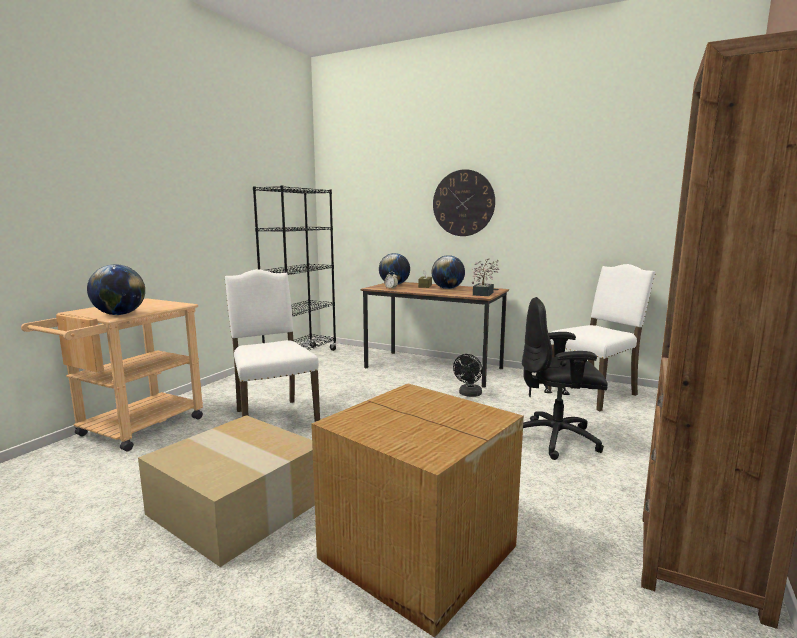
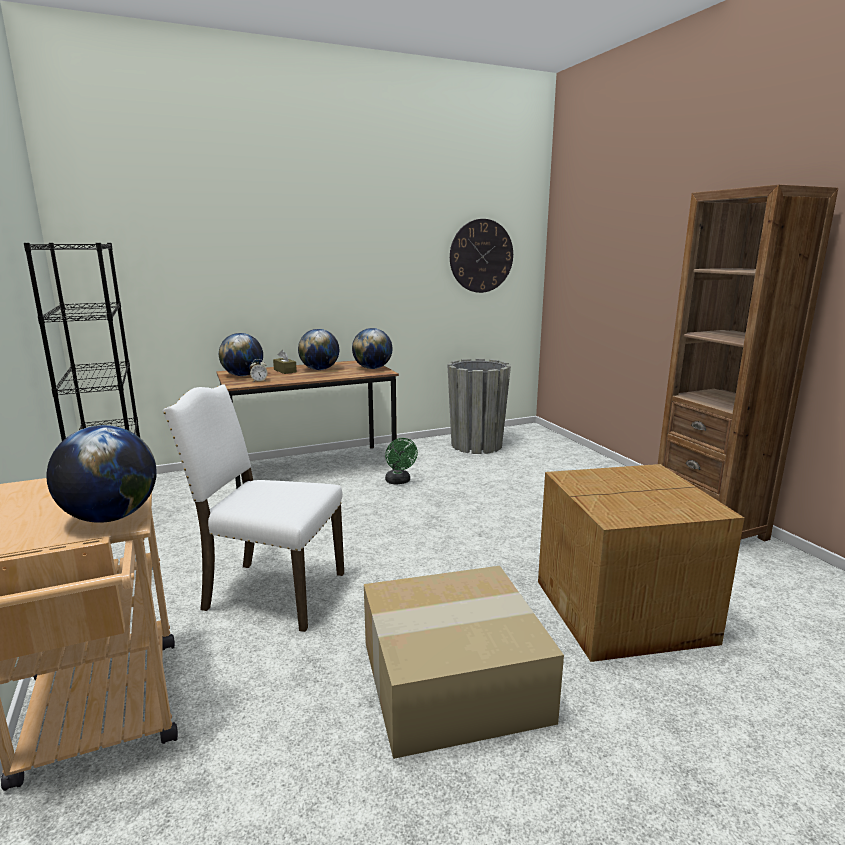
camera: 50 degrees left, 5 degrees up
wall clock [433,169,495,236] -> wall clock moved to [450,219,513,293]
black fan [453,354,483,397] -> green fan [385,438,418,484]
potted plant [471,258,500,296] -> globe [352,328,393,369]
black office chair [522,297,608,460] -> none
white chair [548,264,656,411] -> grey planter [447,359,511,454]

